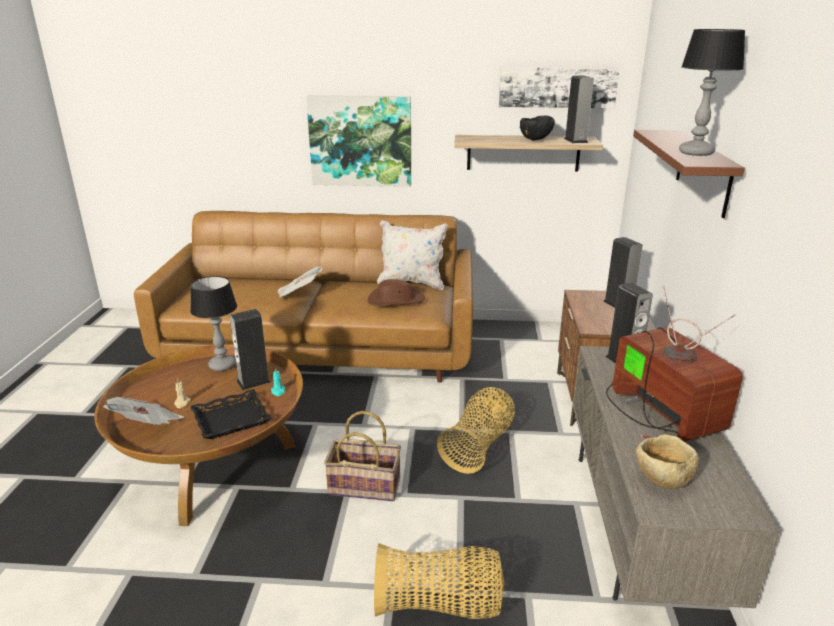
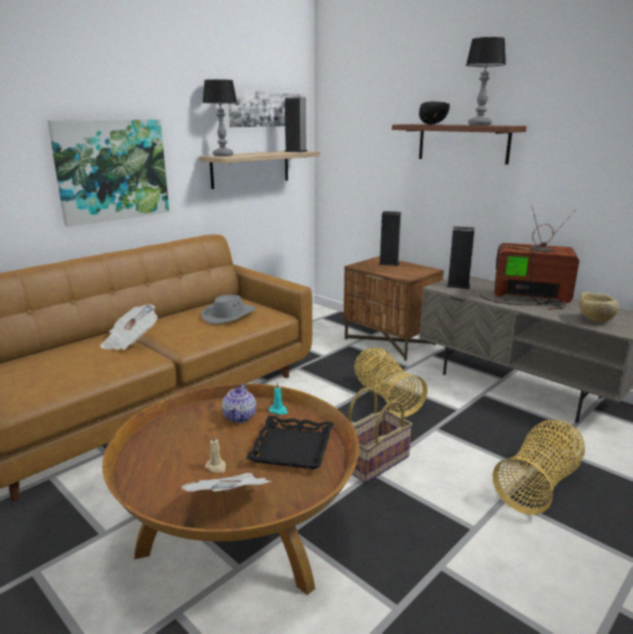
camera: 50 degrees left, 5 degrees down
table lamp [190,276,237,371] -> table lamp moved to [203,79,237,156]
speaker [229,309,271,390] -> teapot [222,384,256,423]
brown hat [368,279,425,306] -> grey hat [201,295,256,324]
white pillow [377,220,448,290] -> none
black bowl [520,115,555,140] -> black bowl moved to [419,101,450,124]

